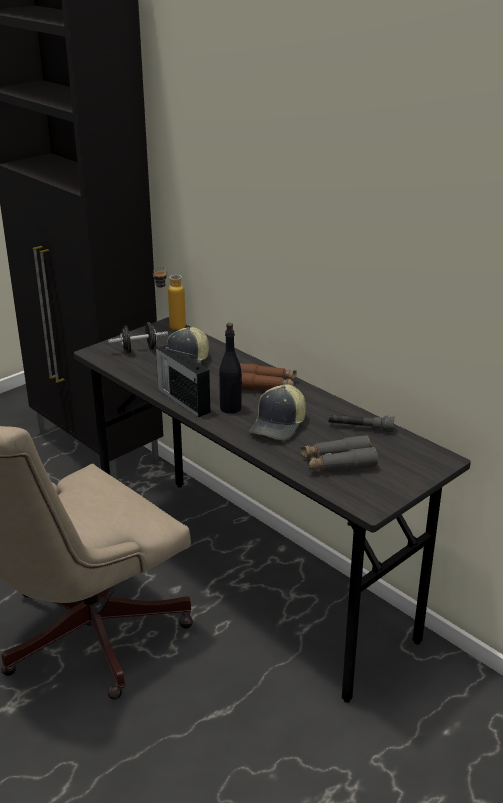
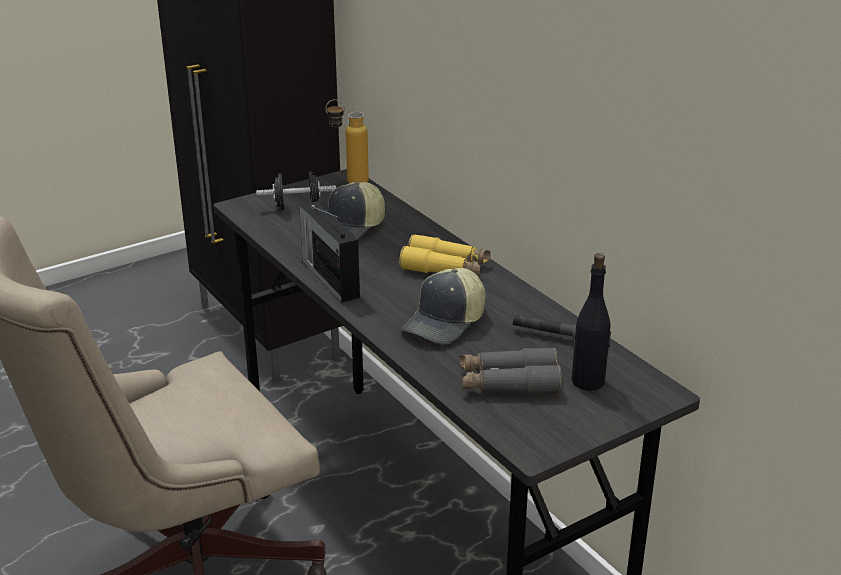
camera: 10 degrees right, 0 degrees up
black bottle [219,323,242,414] -> black bottle moved to [572,253,611,391]
brown binoculars [240,363,297,390] -> yellow binoculars [399,234,491,276]

